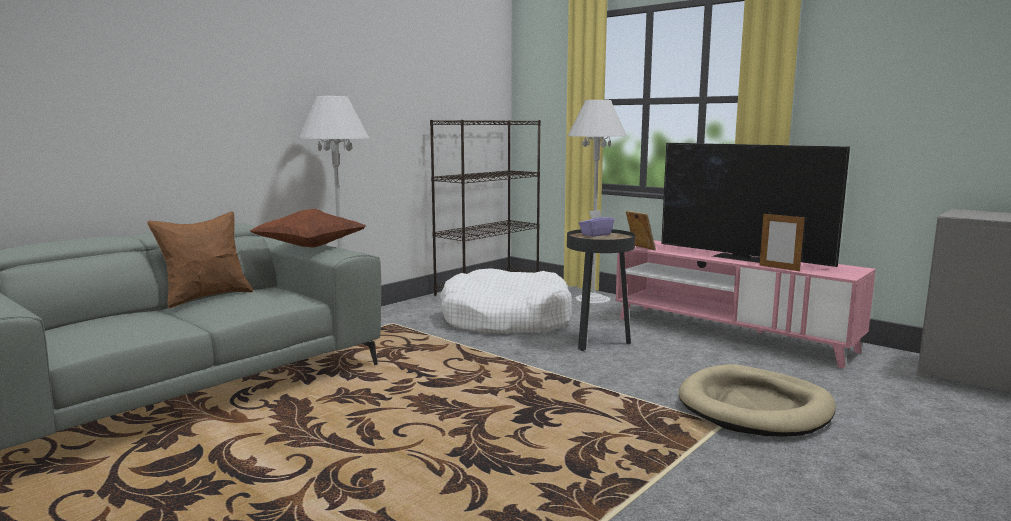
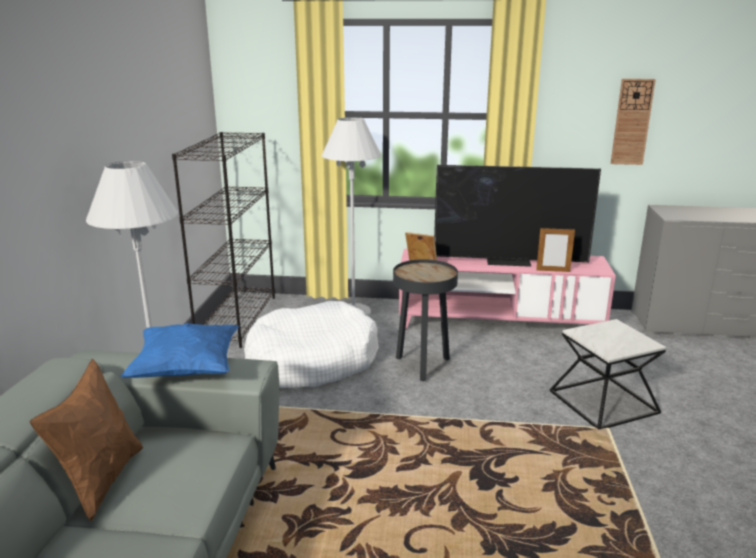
camera: 35 degrees left, 10 degrees up
brown pillow [250,209,366,248] -> blue pillow [120,323,239,378]
purple tissue box [579,210,614,237] -> none
beige dog bed [679,364,836,437] -> side table [550,319,666,429]
none -> wall clock [611,79,656,165]

